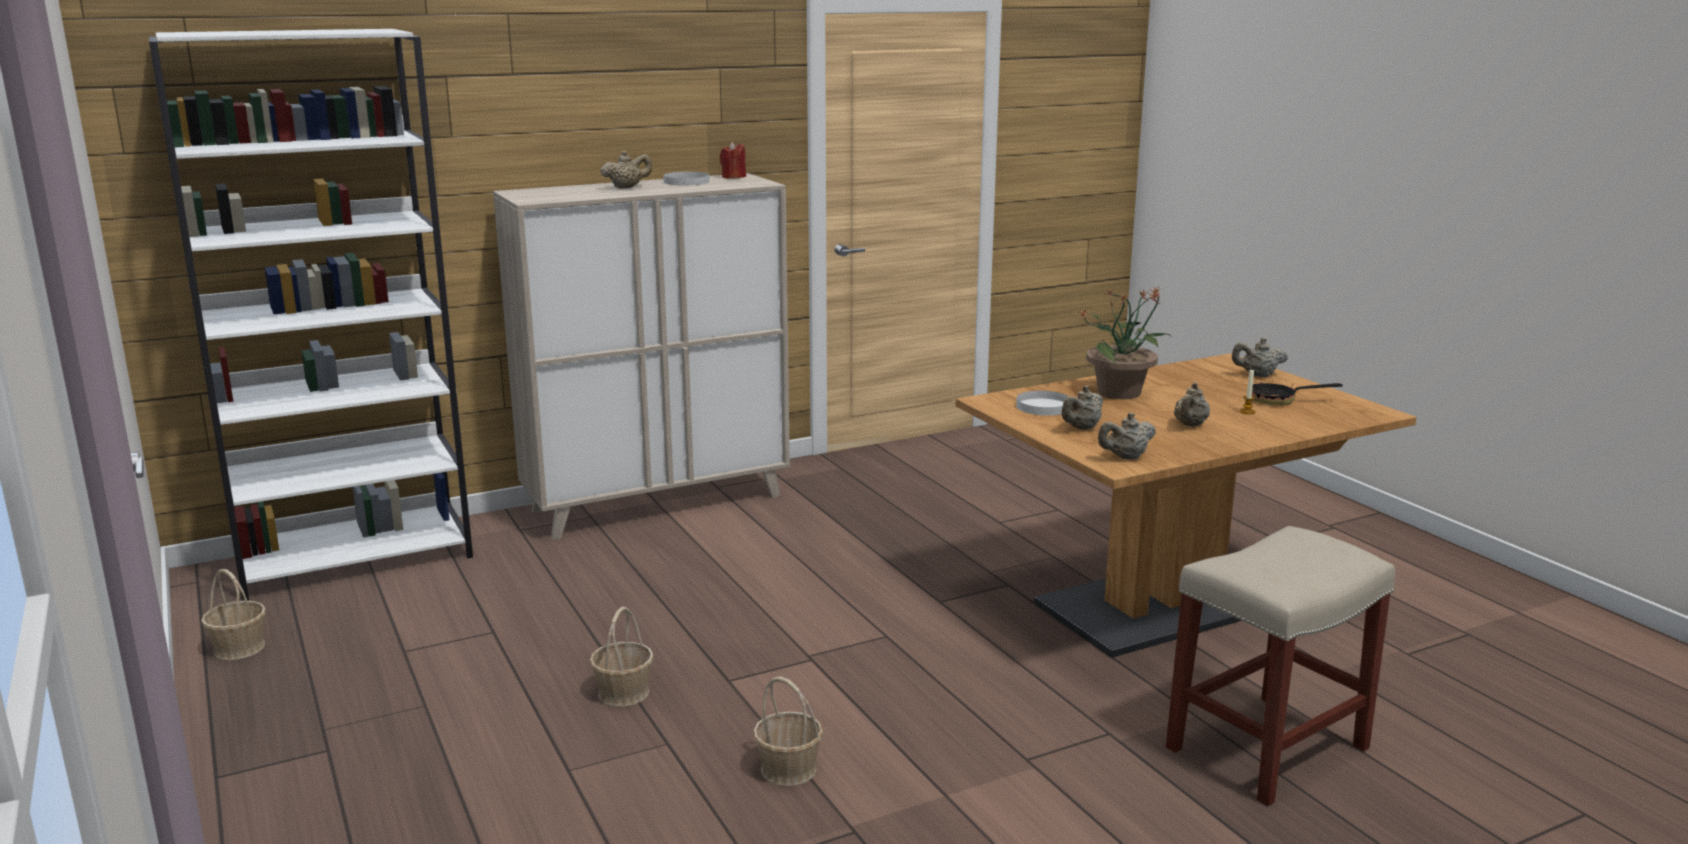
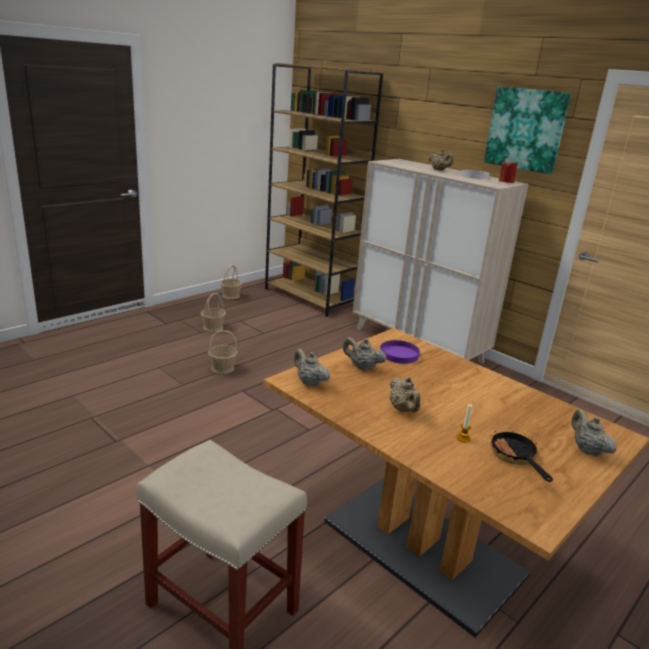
camera: 70 degrees right, 5 degrees up
white bookcase [149,29,473,601] -> brown bookcase [265,63,384,317]
basket [753,677,823,786] -> basket moved to [201,293,226,332]
white plate [1016,391,1068,416] -> purple plate [380,340,420,364]
potted plant [1079,285,1171,399] -> none
beige teapot [1174,383,1210,426] -> beige teapot turned 120 degrees counterclockwise [390,376,420,413]
none -> picture [484,86,571,174]

